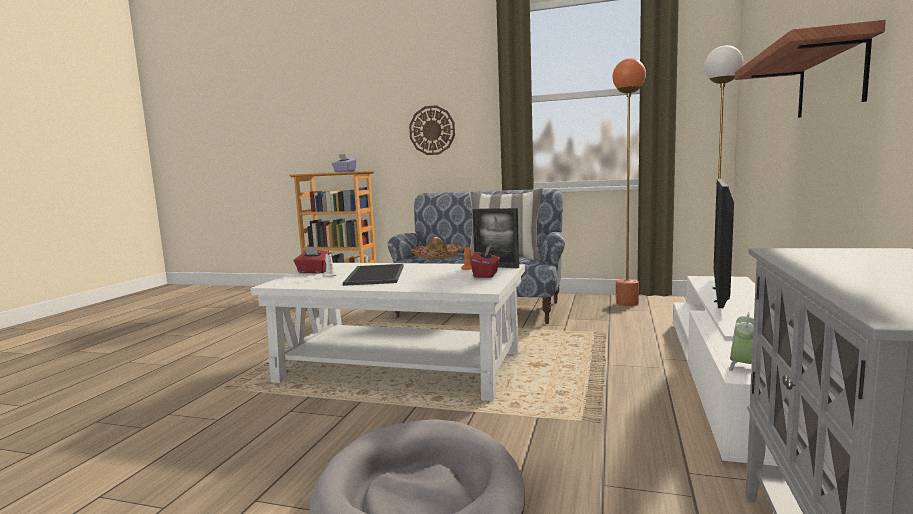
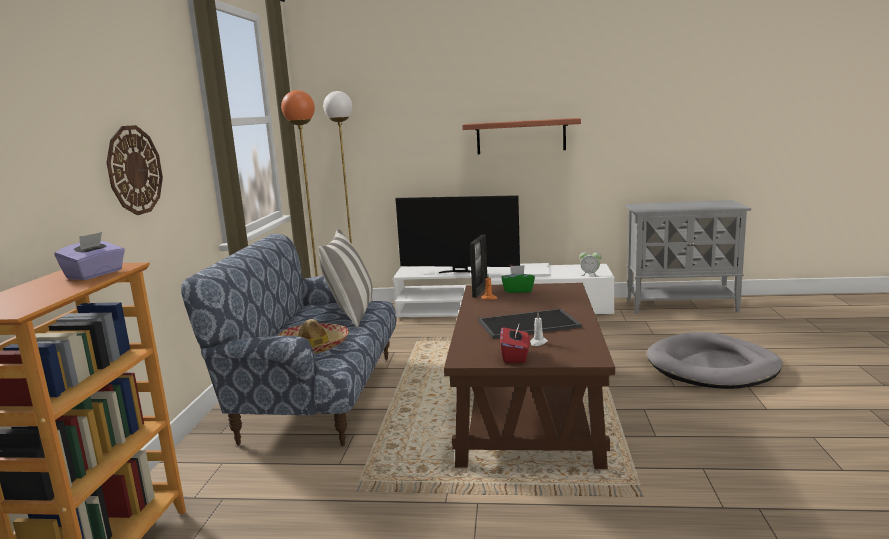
camera: 100 degrees left, 5 degrees up
white coffee table [250,263,525,401] -> brown coffee table [444,283,615,469]
red tissue box [470,245,500,278] -> green tissue box [501,265,535,293]

